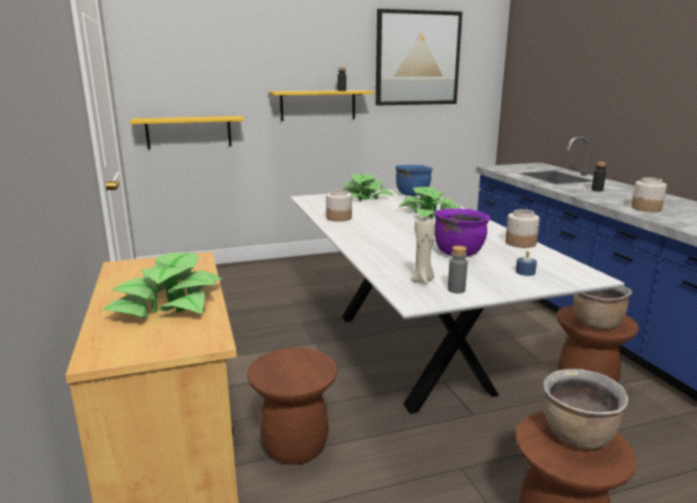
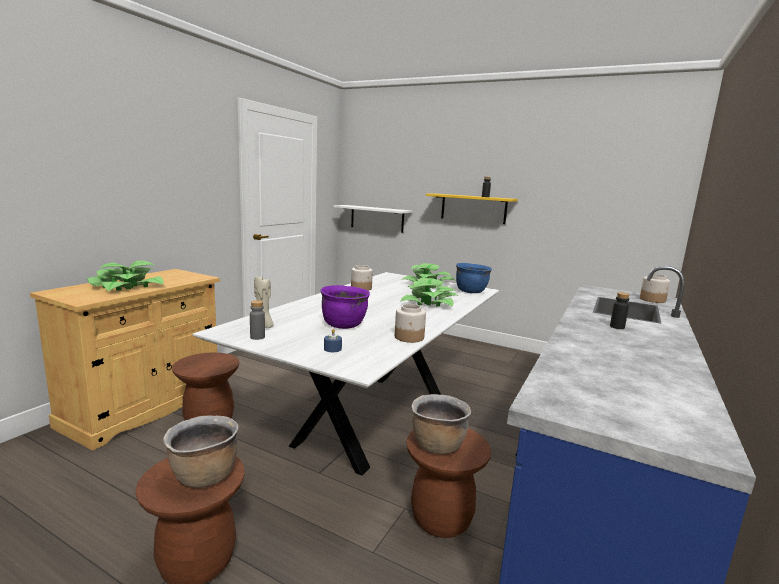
camera: 45 degrees right, 5 degrees down
yellow shelf [130,116,244,150] -> white shelf [334,205,412,233]
picture [376,9,462,106] -> none
jar [631,177,667,212] -> jar moved to [640,274,670,303]

